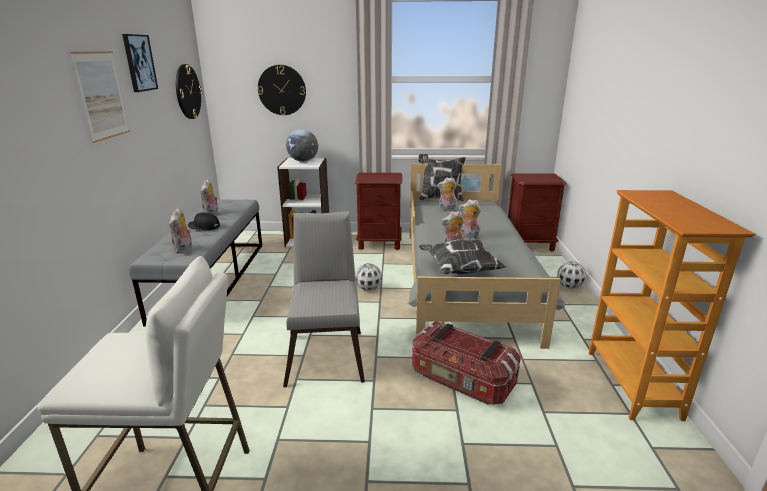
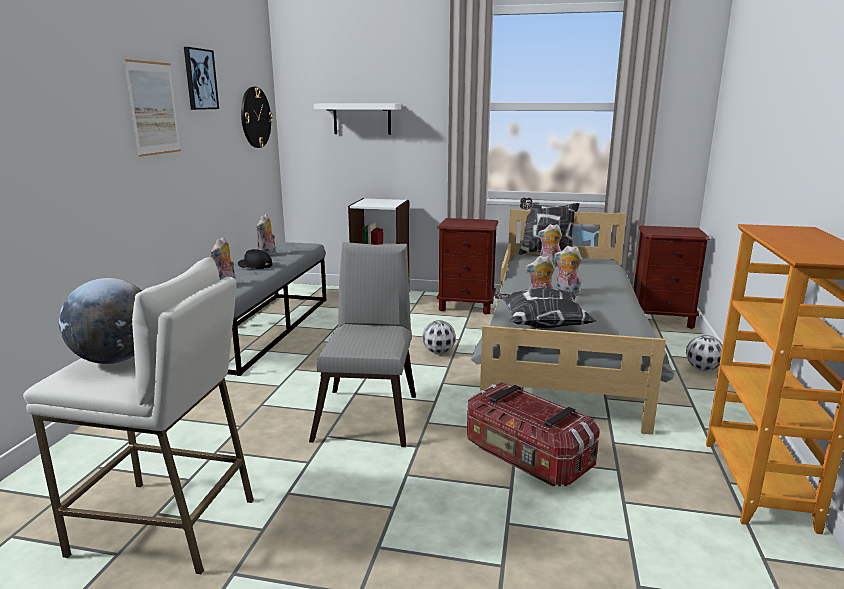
camera: 10 degrees right, 5 degrees down
wall clock [258,65,306,115] -> white shelf [314,104,402,135]
globe [286,129,318,162] -> globe moved to [59,278,142,364]

